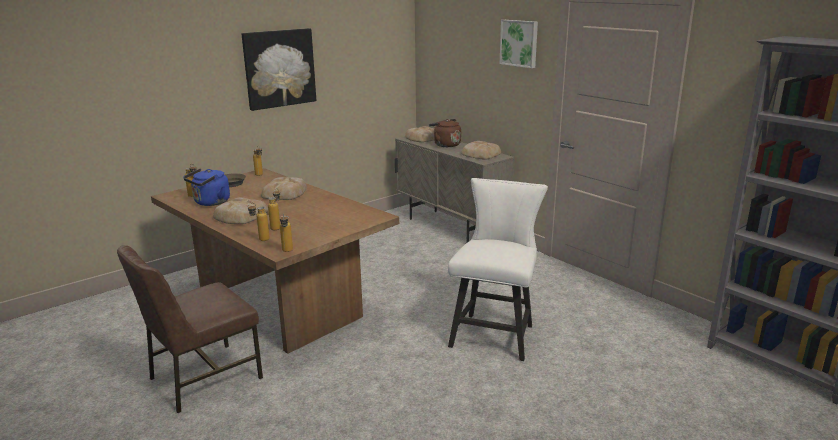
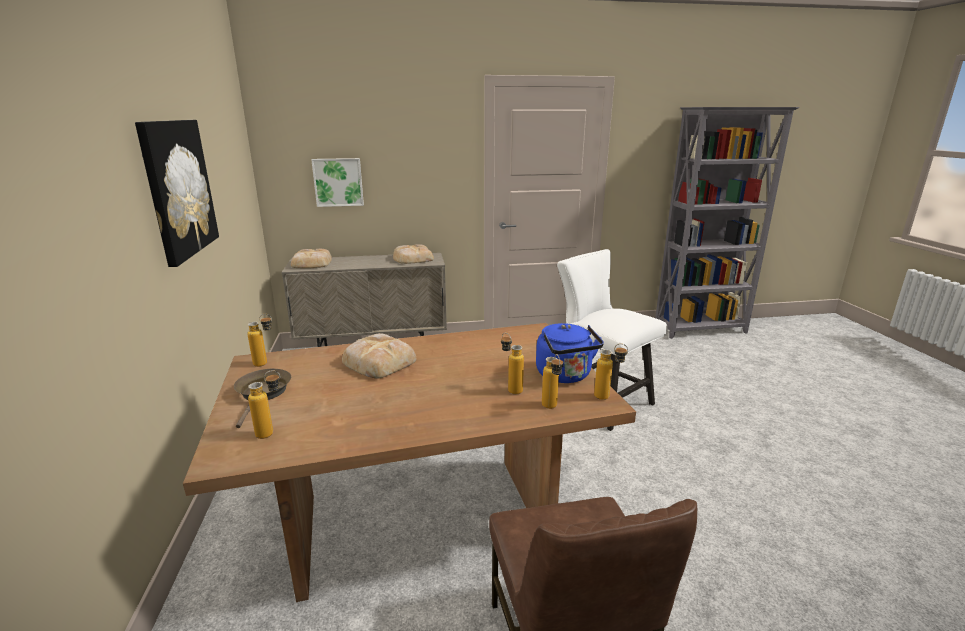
camera: 60 degrees left, 0 degrees up
blue kettle [183,169,230,206] -> blue kettle moved to [536,323,604,383]
bread [213,197,268,224] -> none
brown kettle [429,119,461,147] -> none
picture [499,20,538,68] -> picture moved to [311,158,364,207]

